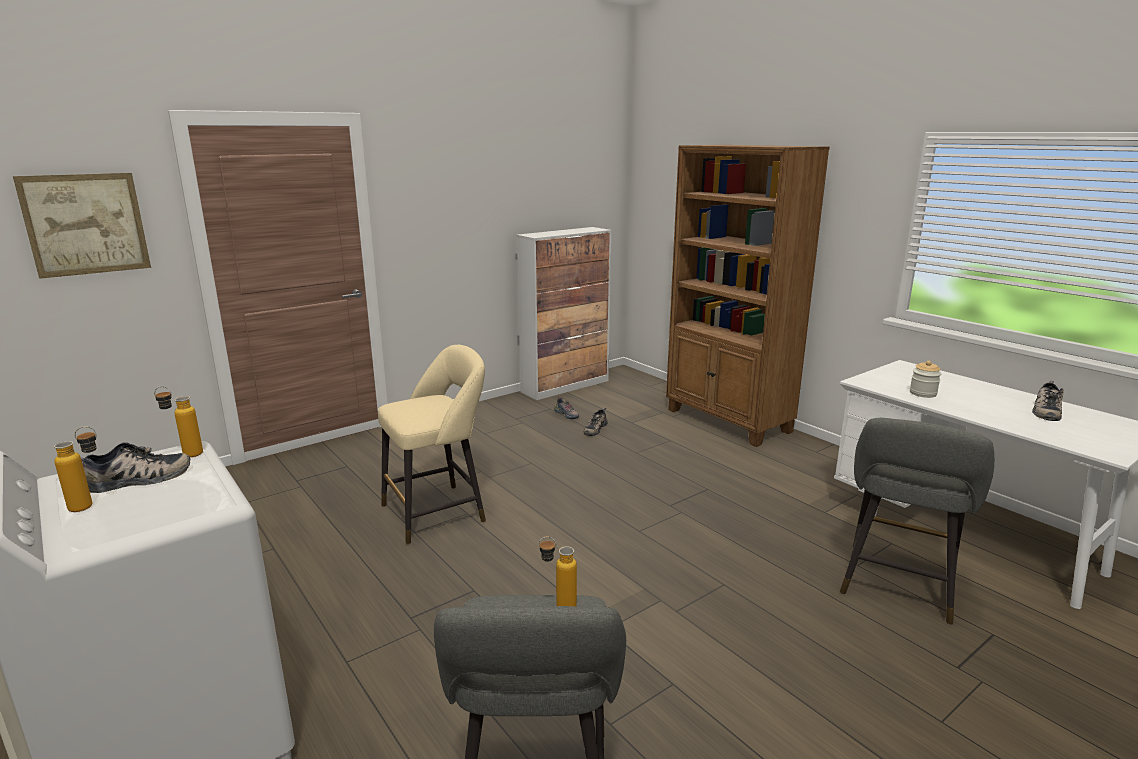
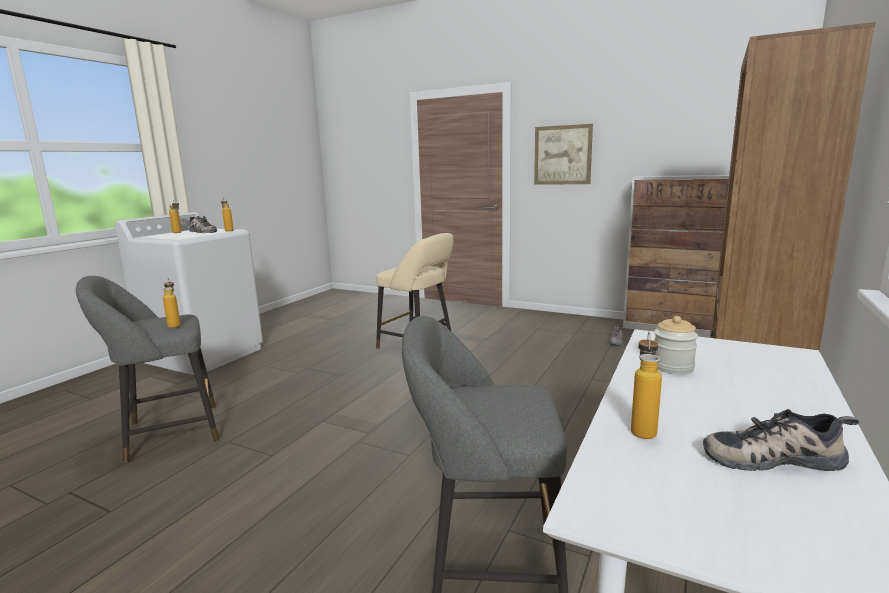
camera: 65 degrees right, 5 degrees down
picture [13,173,151,279] -> picture moved to [534,124,593,185]
shoe [583,408,607,436] -> none
none -> bottle [631,332,662,439]

